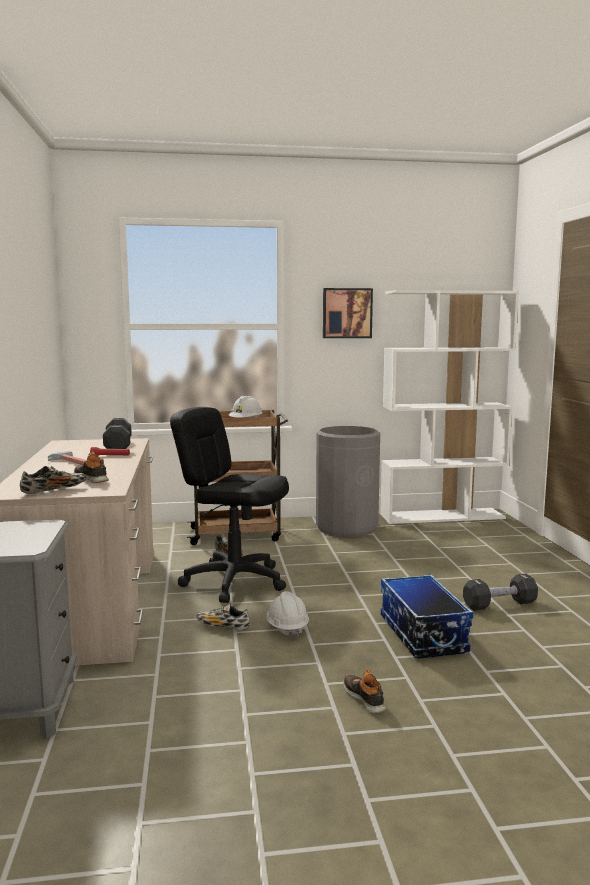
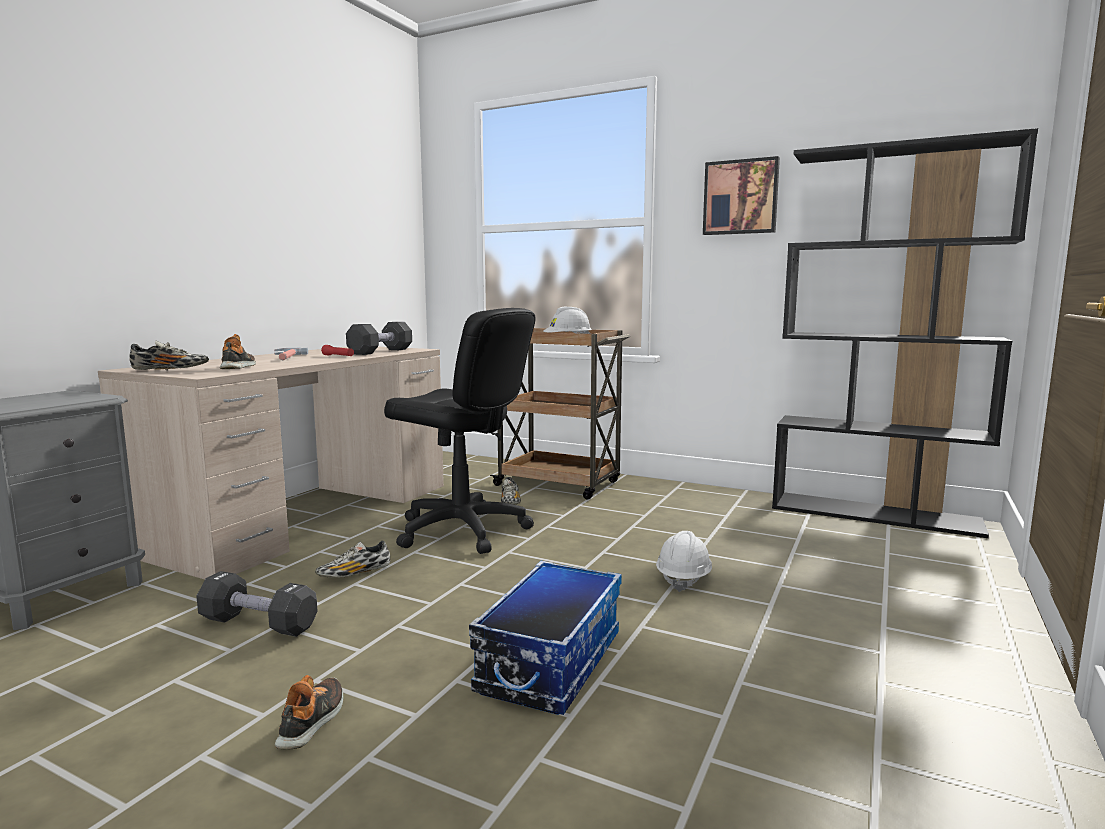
camera: 35 degrees right, 0 degrees up
black office chair [170,407,289,603] -> black office chair turned 150 degrees clockwise [384,308,536,554]
shoe [196,604,250,630] -> shoe turned 90 degrees counterclockwise [315,541,390,578]
white hard hat [267,591,309,639] -> white hard hat moved to [656,531,712,592]
grey trash can [316,426,380,537] -> none
white bookcase [380,290,519,524] -> black bookcase [772,128,1038,538]
black dumbbell [463,574,538,611] -> black dumbbell moved to [196,571,318,637]

